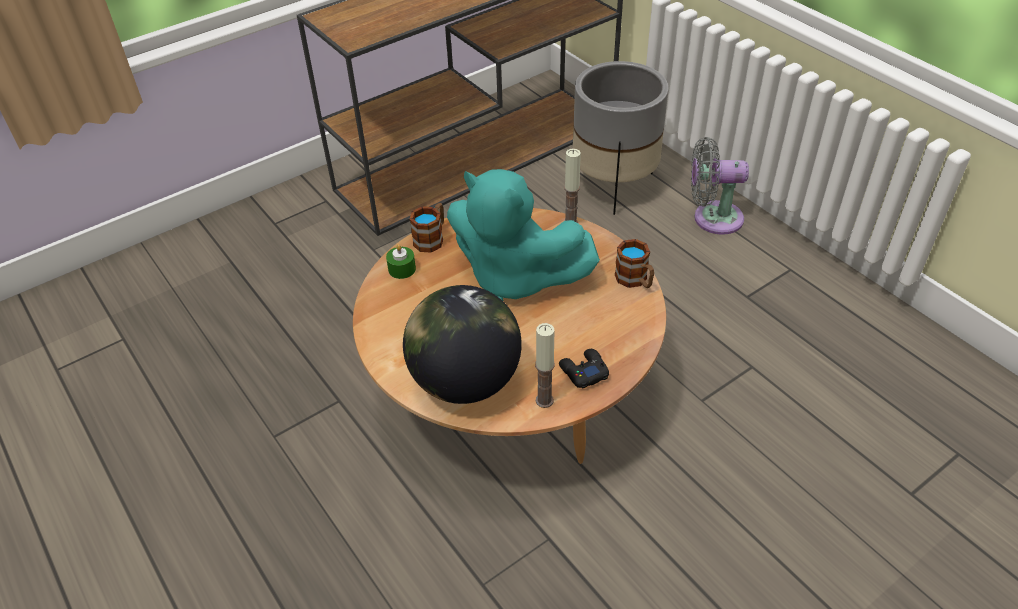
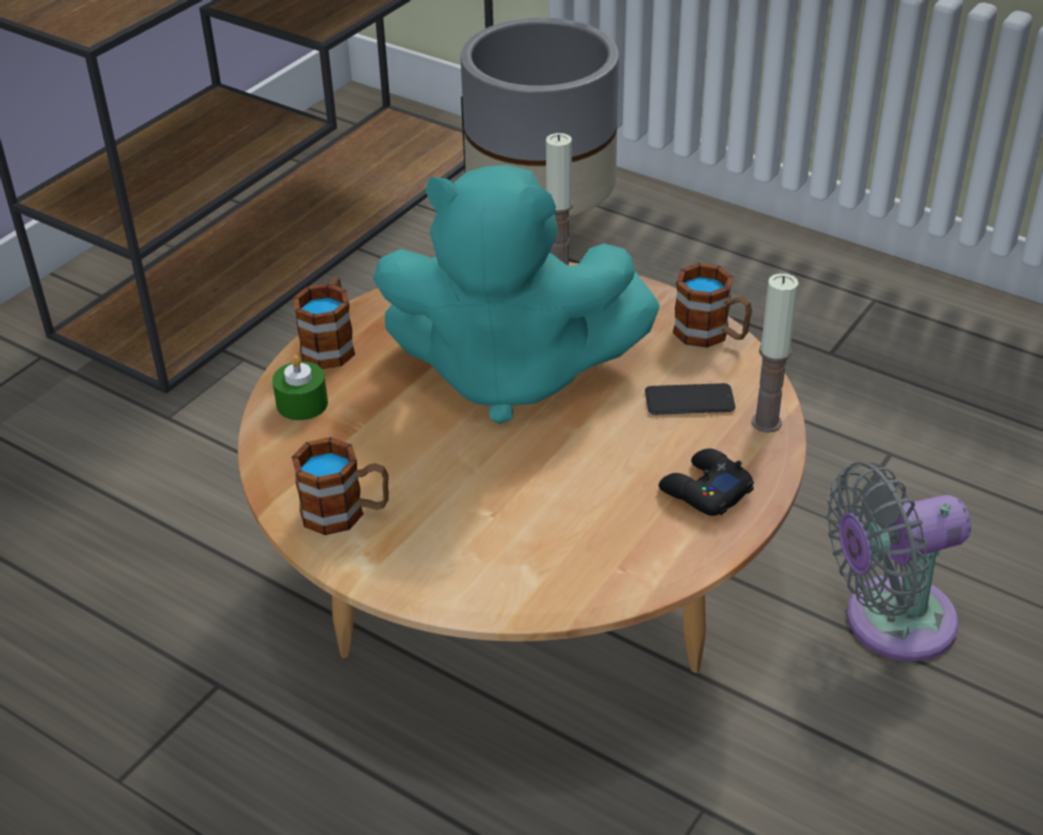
camera: 20 degrees left, 5 degrees down
globe [403,285,522,404] -> none
candle [535,323,555,408] -> candle moved to [752,273,798,433]
grey fan [691,137,749,235] -> grey fan moved to [826,462,971,661]
none -> mug [292,437,389,535]
none -> phone [645,383,735,415]

